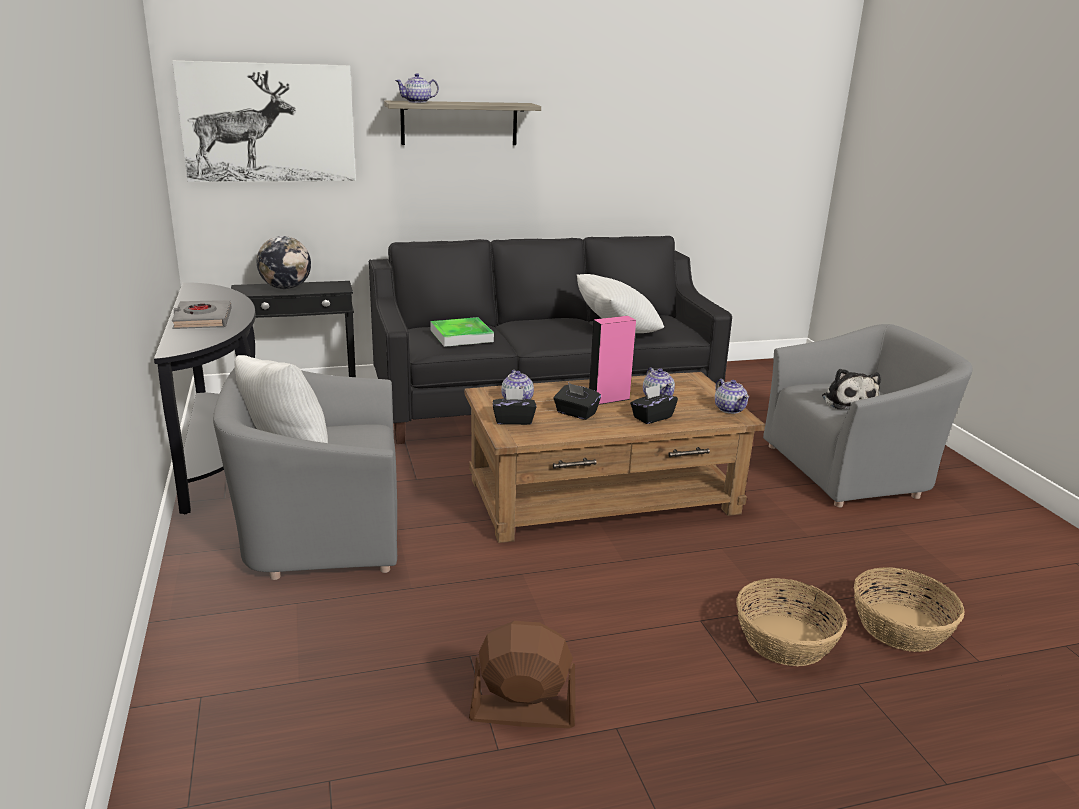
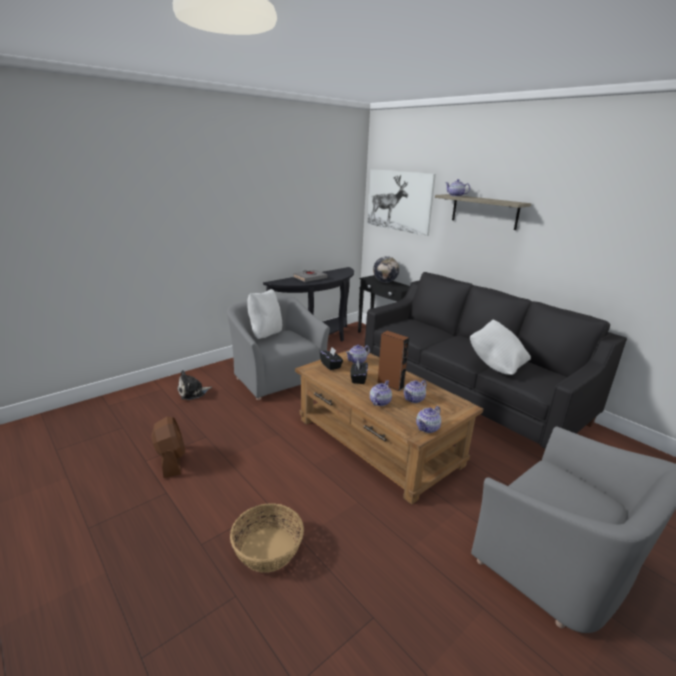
camera: 65 degrees right, 0 degrees up
tray [430,317,494,347] -> none
pink speaker [589,316,636,405] -> brown speaker [377,331,409,391]
black tissue box [630,385,678,424] -> teapot [370,380,392,406]
plush toy [822,369,881,409] -> plush toy moved to [178,370,212,400]
basket [854,567,965,652] -> none

